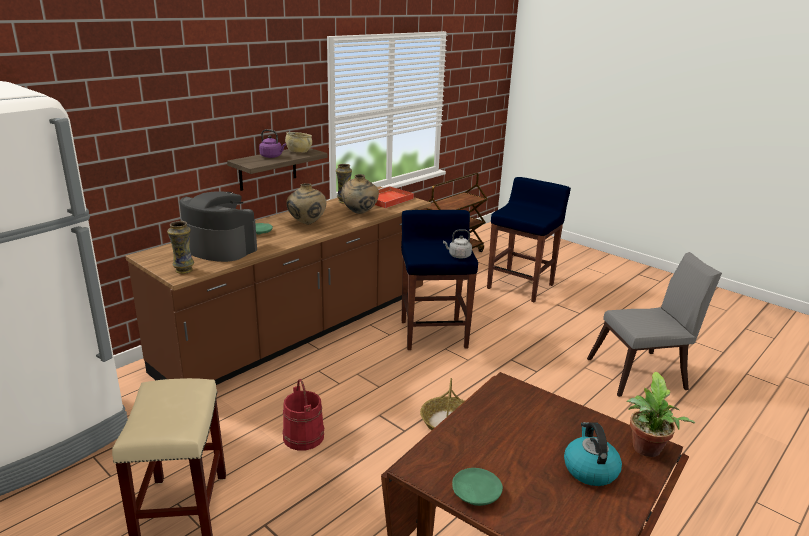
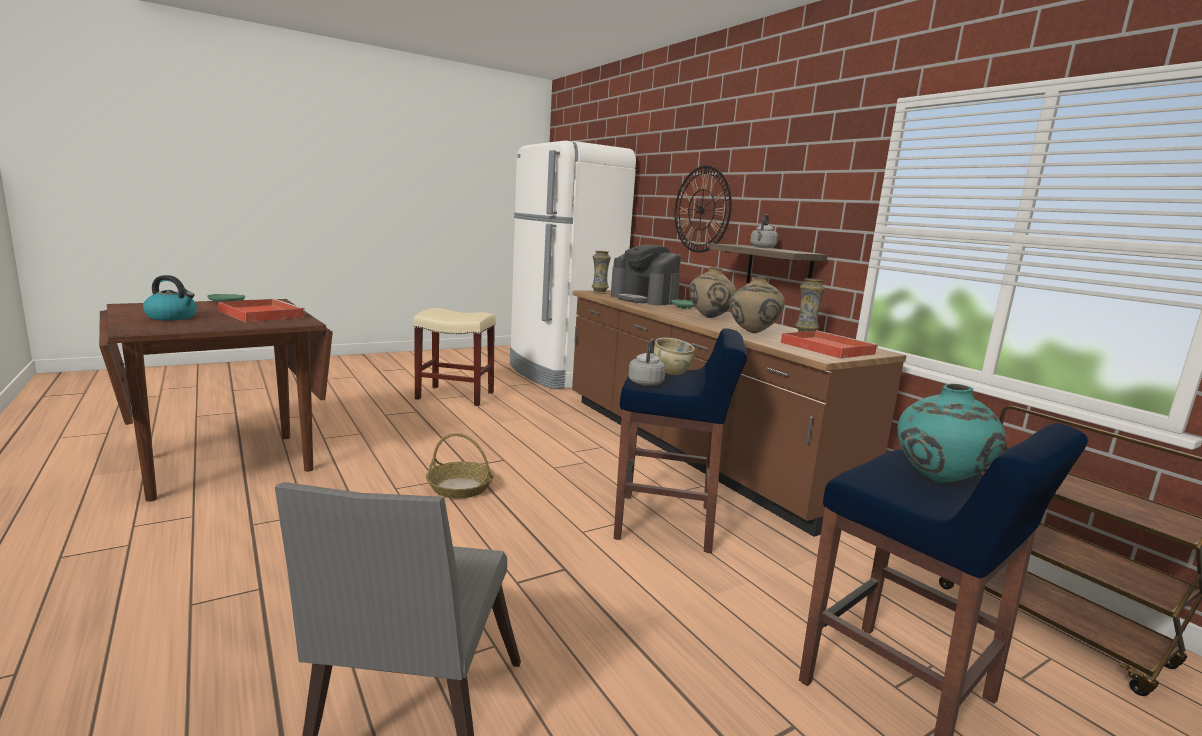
camera: 105 degrees right, 10 degrees down
coffee machine [180,191,257,262] -> coffee machine turned 90 degrees clockwise [611,244,681,305]
purple kettle [259,129,286,158] -> grey kettle [750,214,778,248]
red bucket [282,379,324,450] -> none
beige bowl [285,132,312,152] -> beige bowl moved to [654,337,695,375]
potted plant [627,372,695,457] -> none
none -> red tray [218,299,305,322]
none -> wall clock [675,166,732,253]
none -> turquoise vase [898,384,1006,483]

